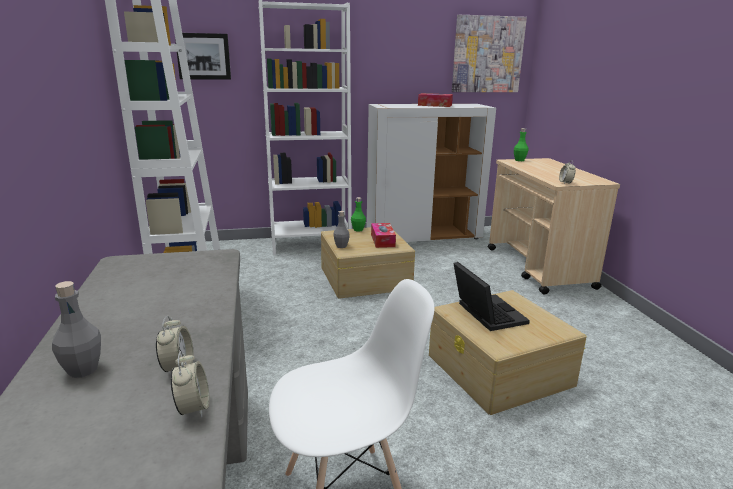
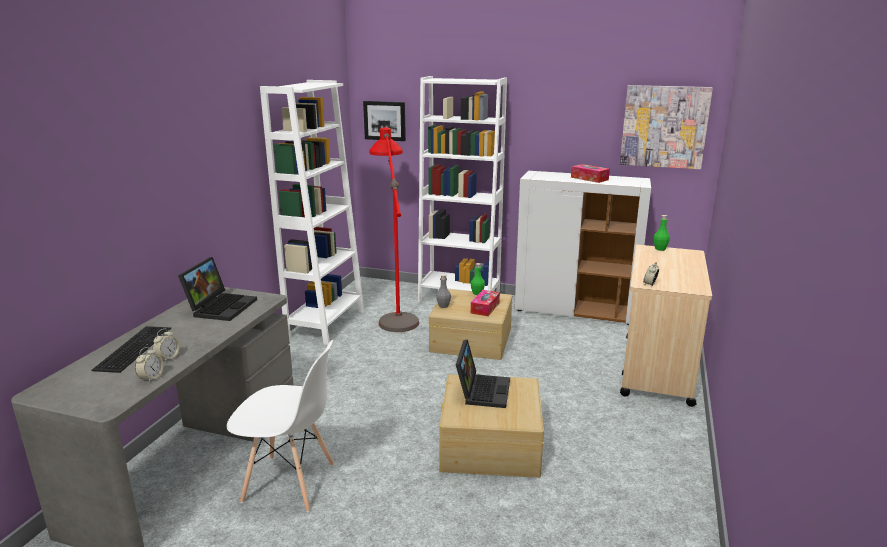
camera: 30 degrees right, 0 degrees up
grey bottle [52,281,101,378] -> keyboard [92,326,171,373]
none -> laptop [178,257,257,321]
none -> red floor lamp [369,127,419,332]

